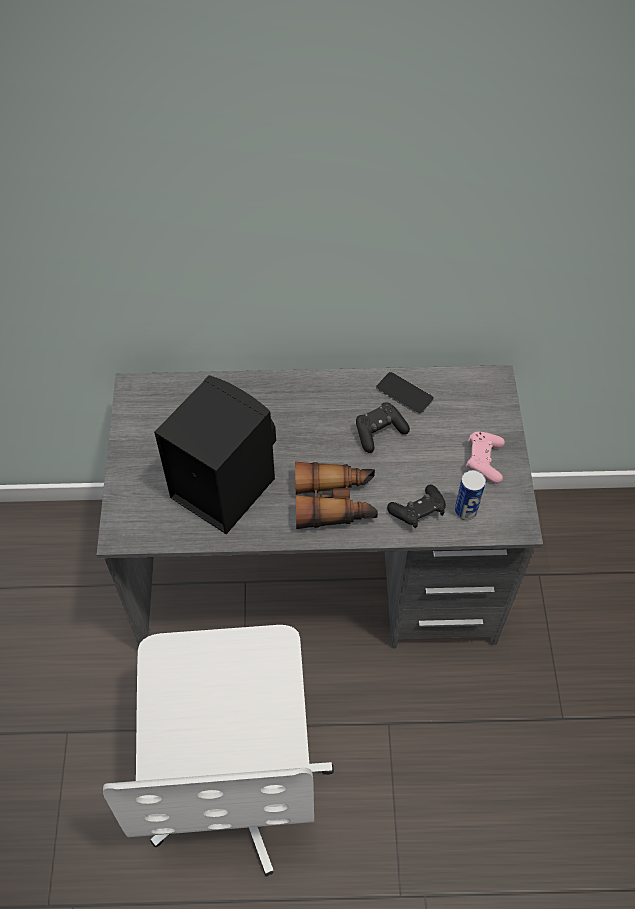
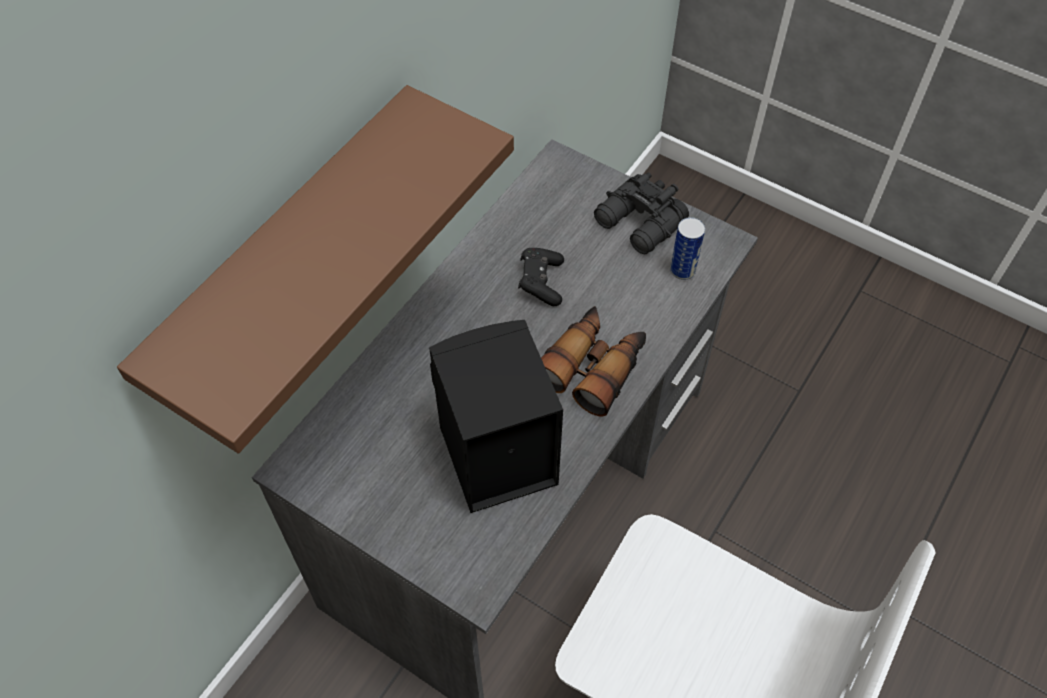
camera: 55 degrees left, 0 degrees up
phone [376,372,434,415] -> none
black game controller [387,485,446,528] -> none
pink game controller [466,432,505,484] -> black binoculars [594,172,689,255]
none -> brown shelf [117,85,514,454]

